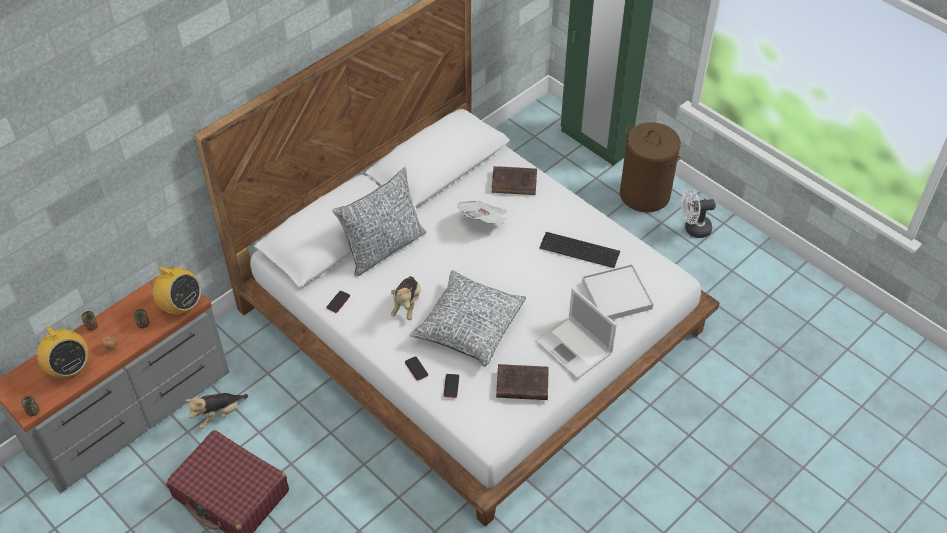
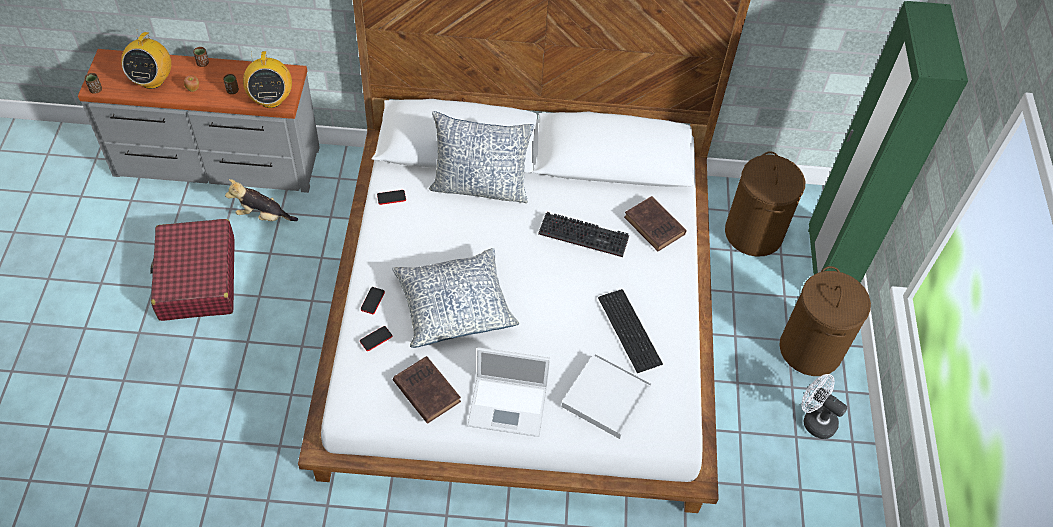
camera: 45 degrees right, 5 degrees up
plush toy [391,276,421,320] -> none
newspaper [457,200,507,224] -> keyboard [538,212,629,257]
laptop [535,288,617,380] -> laptop turned 90 degrees counterclockwise [468,347,551,437]
none -> brown laundry basket [725,151,805,257]

